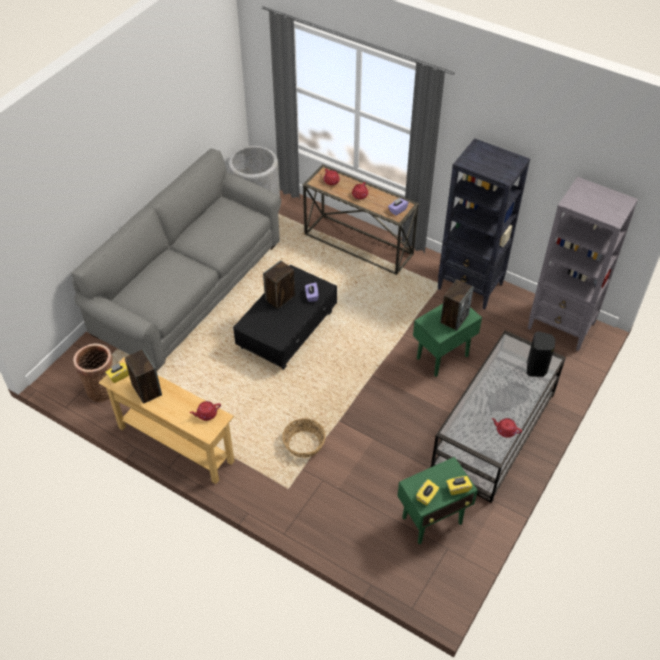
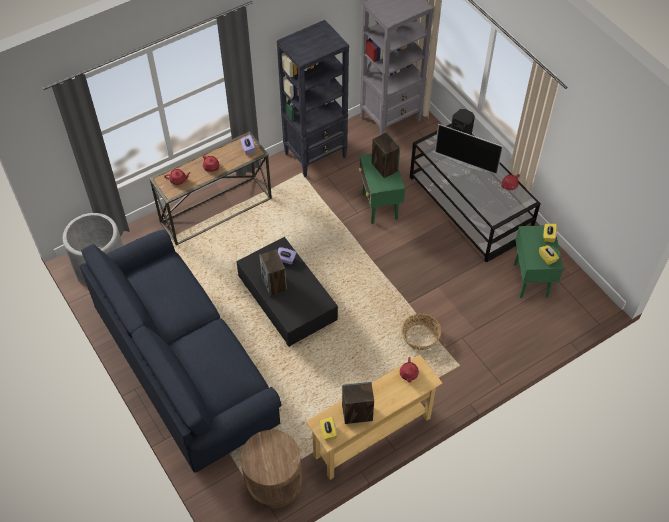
camera: 65 degrees left, 5 degrees up
grey sofa [71,149,281,371] -> blue sofa [80,229,281,473]
basket [73,343,112,402] -> brown side table [240,430,302,509]
none -> television [435,124,503,174]

